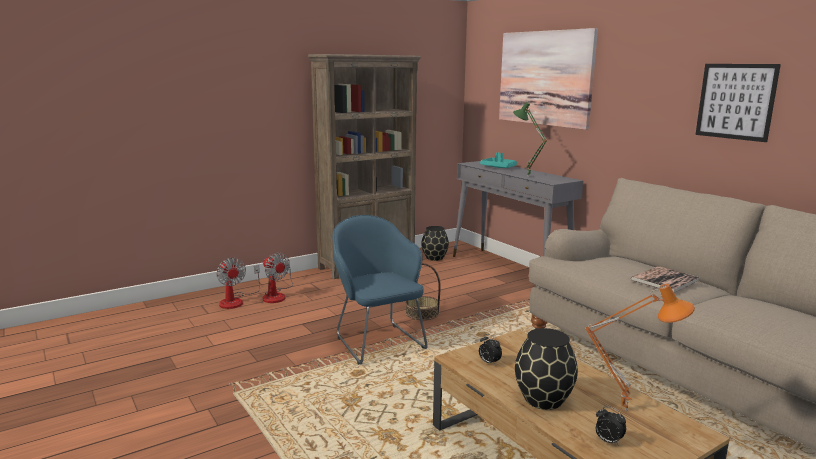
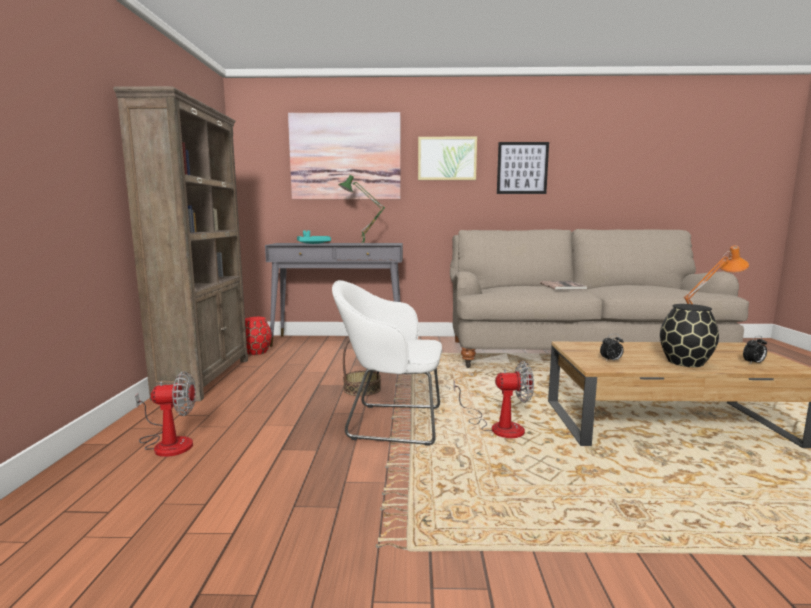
camera: 55 degrees left, 5 degrees down
fan [216,258,260,309] -> fan moved to [454,361,534,438]
blue armchair [333,215,428,365] -> white armchair [332,280,442,446]
black vase [421,226,449,261] -> red vase [245,317,272,355]
none -> picture [418,137,477,180]

